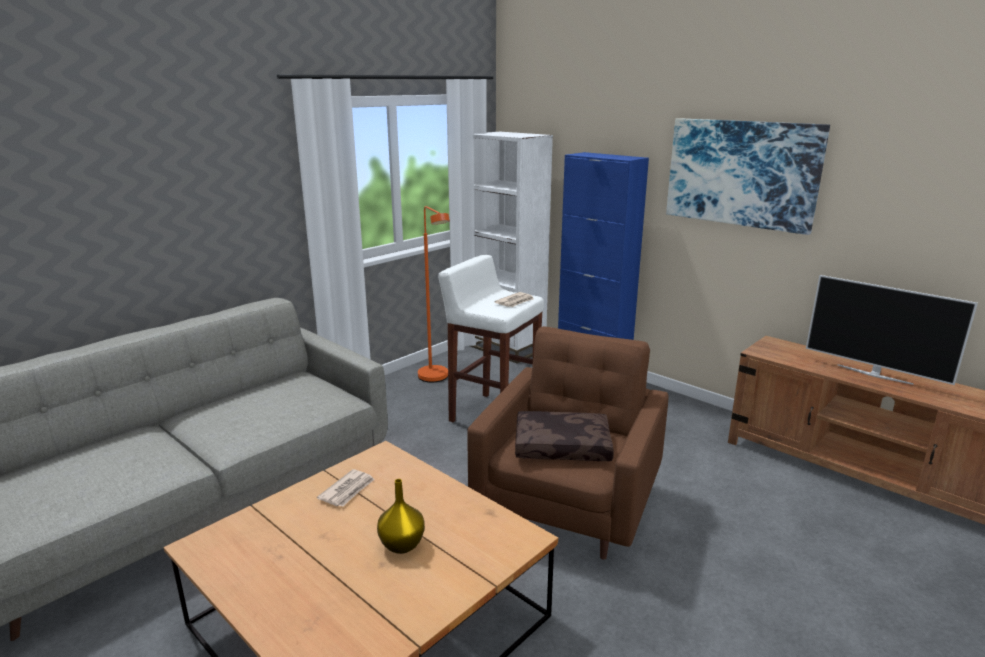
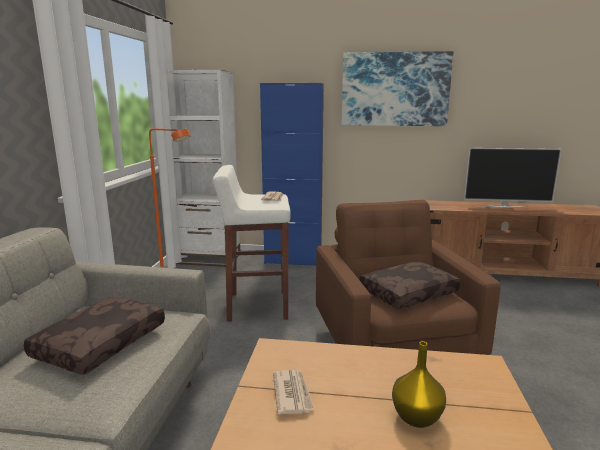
camera: 35 degrees left, 5 degrees down
none -> brown pillow [24,296,165,375]

